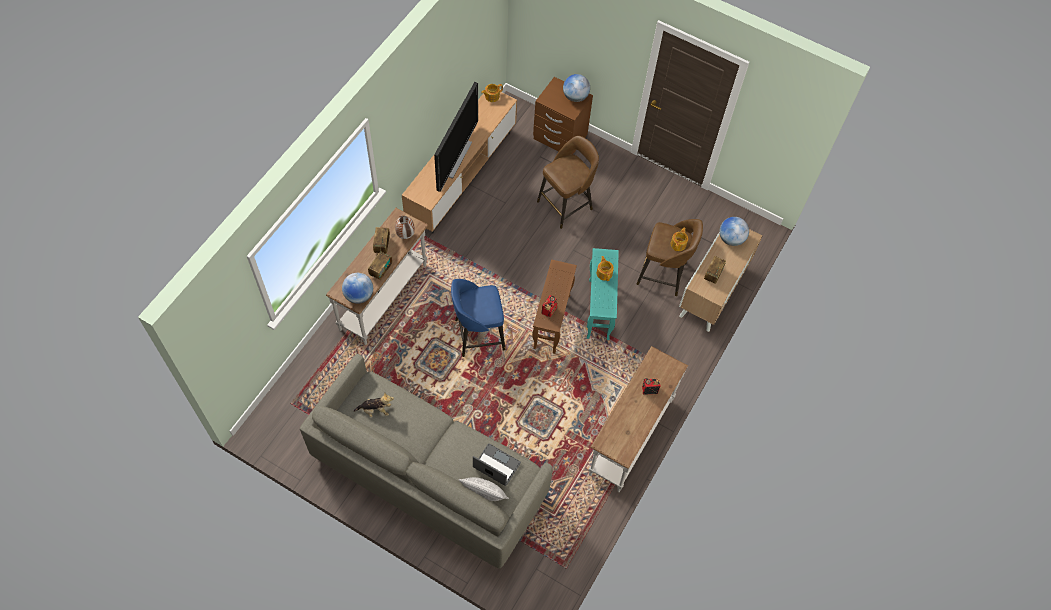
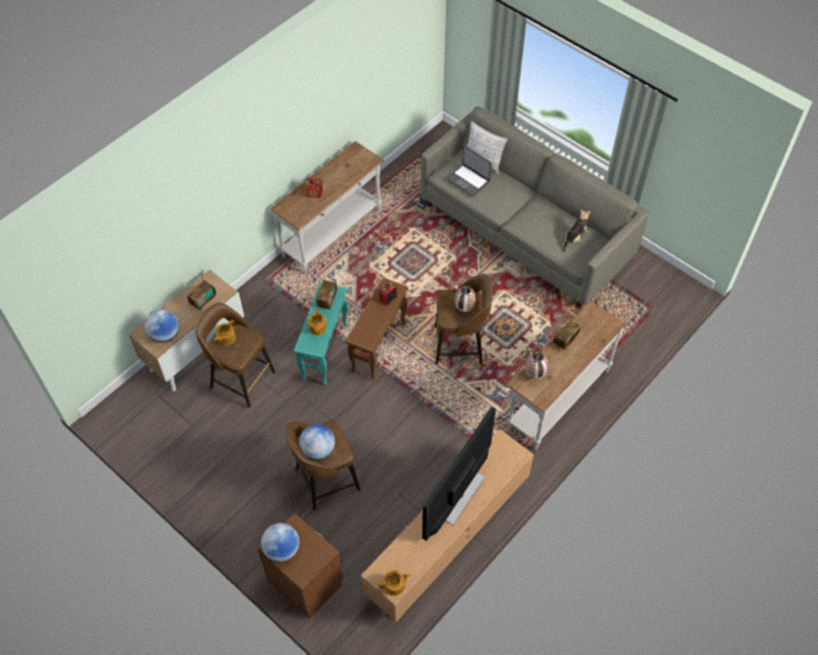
camera: 165 degrees left, 5 degrees down
globe [342,273,373,304] -> globe moved to [299,424,335,460]
plush toy [354,393,394,417] -> plush toy turned 120 degrees clockwise [563,210,590,252]
radio [373,227,390,254] -> radio moved to [316,274,337,310]
blue stool [451,279,506,357] -> brown stool [434,274,493,365]
none -> vase [455,286,476,312]

